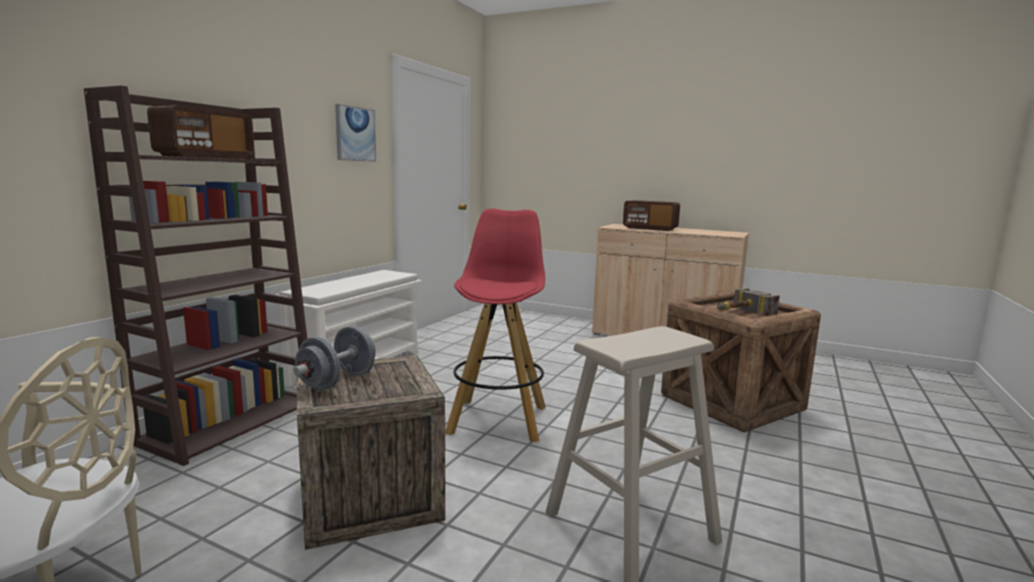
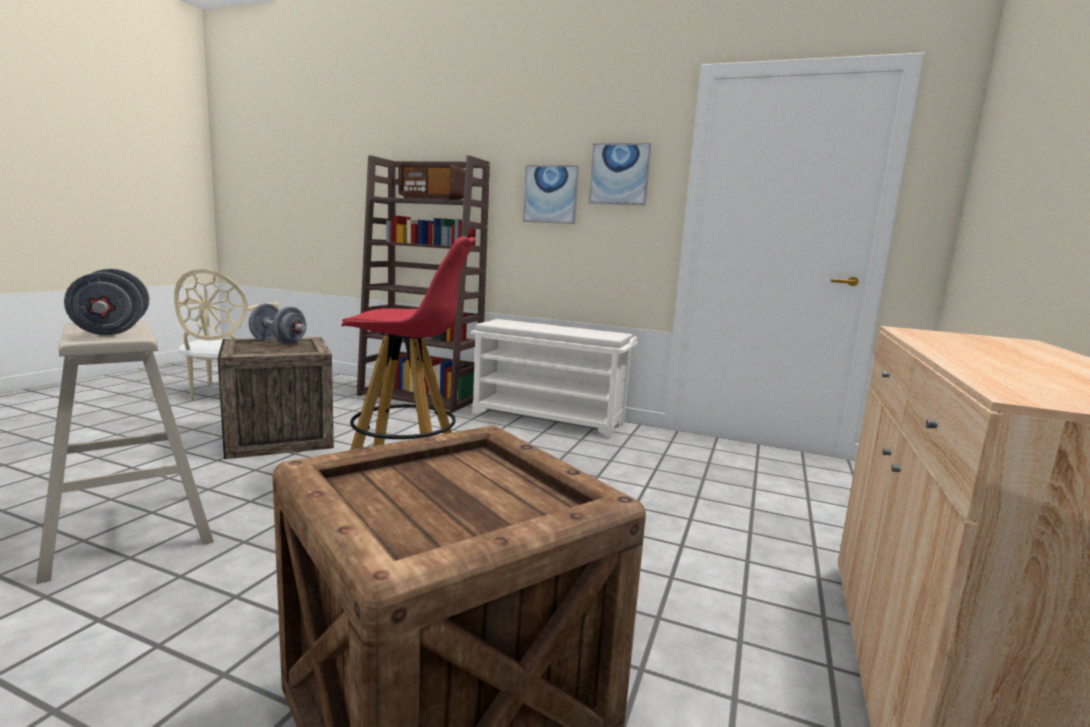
camera: 85 degrees right, 0 degrees up
radio [623,200,680,231] -> none
hammer [717,288,780,316] -> none
none -> grey dumbbell [64,269,149,335]
none -> picture [523,165,579,224]

